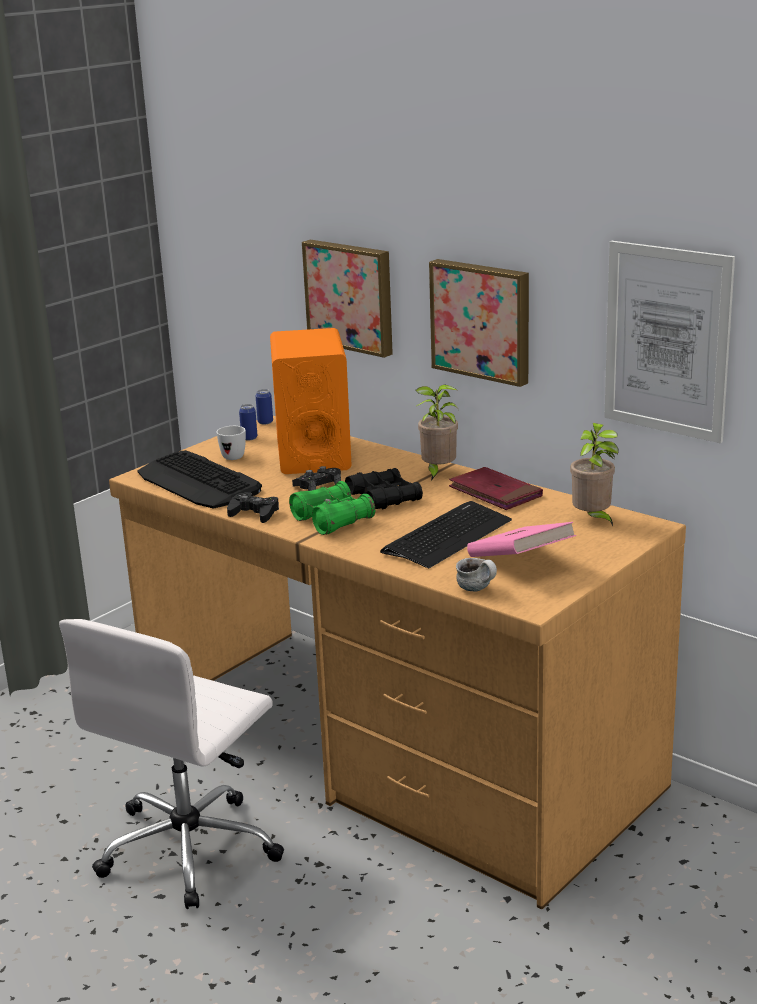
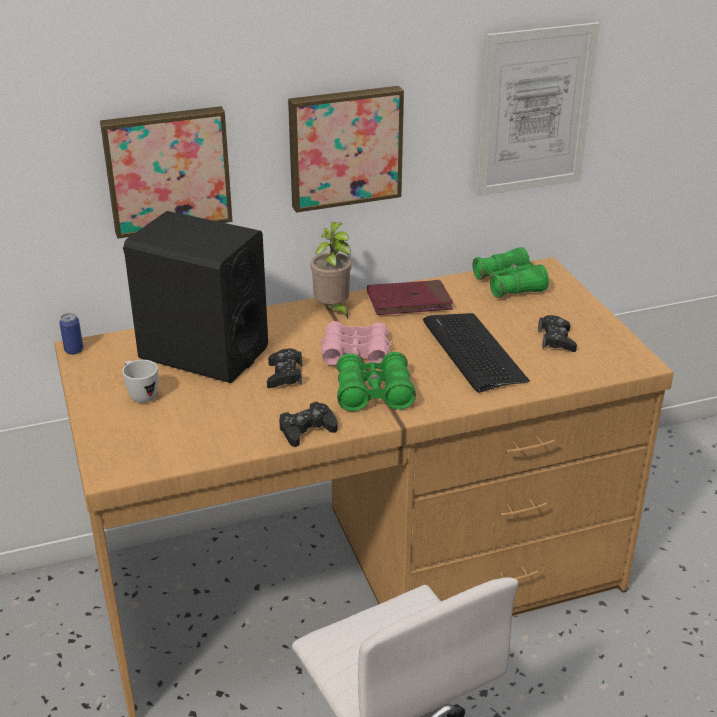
camera: 60 degrees left, 10 degrees up
keyboard [137,450,262,509] -> none
can [239,404,257,440] -> none
orange speaker [270,328,352,474] -> black speaker [123,211,268,383]
black binoculars [345,468,423,509] -> pink binoculars [320,321,393,365]
mug [456,558,497,591] -> none
pink book [467,522,576,557] -> black game controller [538,315,577,352]
potted plant [570,423,619,526] -> green binoculars [473,247,549,298]

